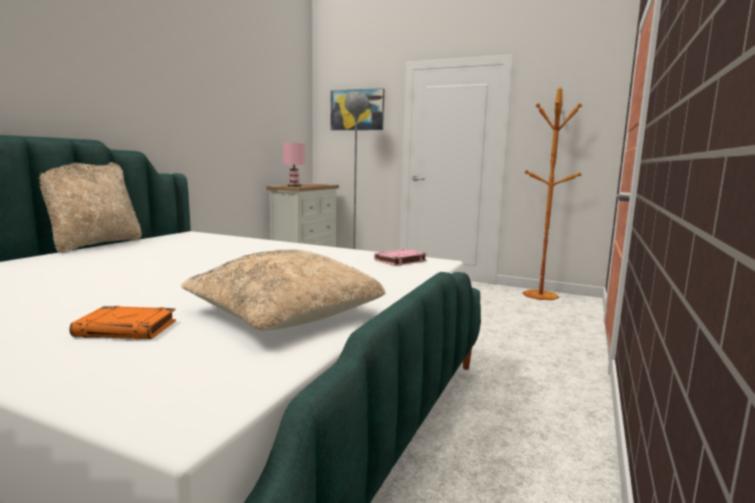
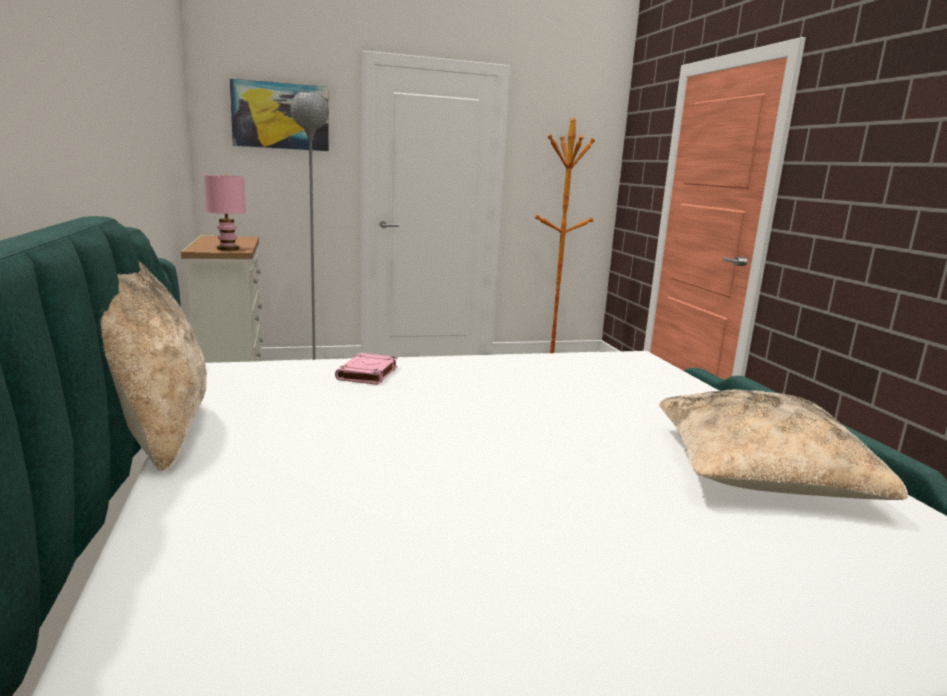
camera: 40 degrees left, 5 degrees up
orange book [69,306,176,339] -> none
pink book [374,249,427,266] -> pink book moved to [335,353,398,385]

